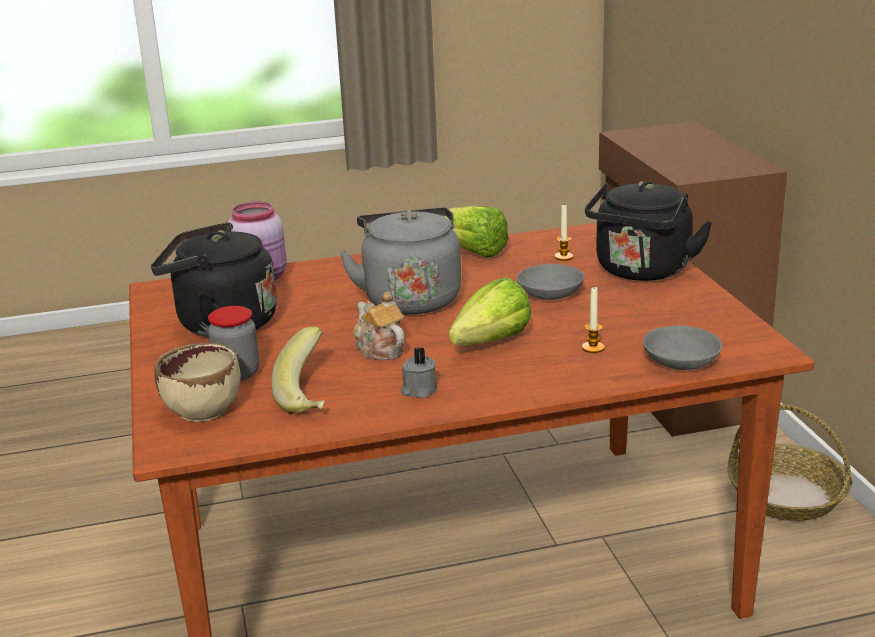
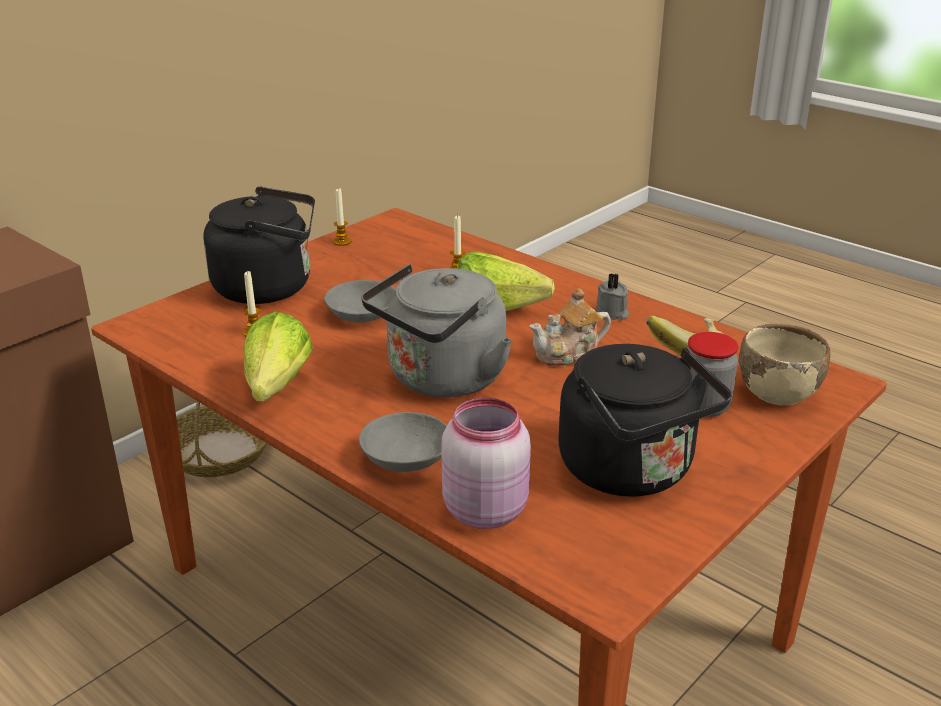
camera: 125 degrees left, 5 degrees up
teapot [354,291,404,360] -> teapot turned 45 degrees clockwise [529,288,611,366]
grey bowl [643,326,722,370] -> grey bowl moved to [359,412,447,472]
none -> candle [332,188,352,246]

